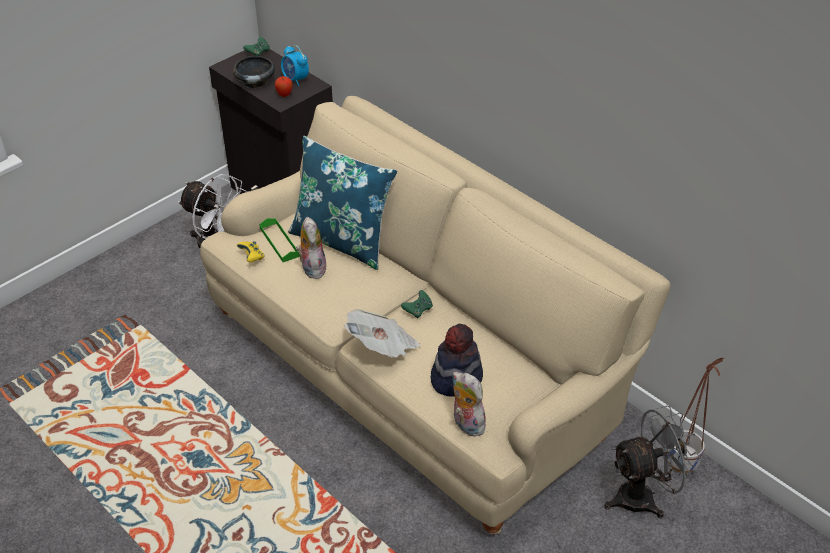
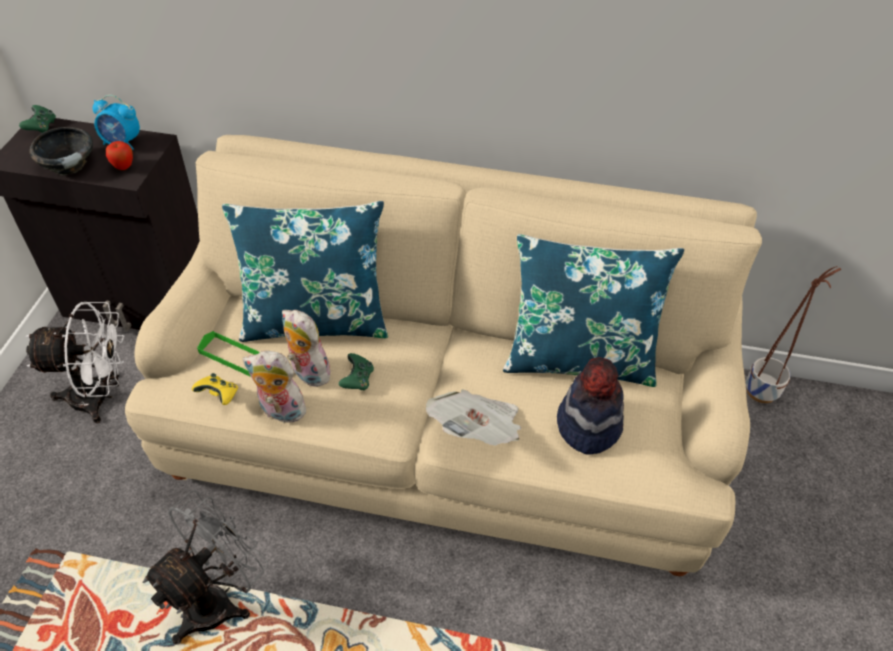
camera: 35 degrees left, 5 degrees up
green game controller [401,290,433,318] -> green game controller moved to [338,353,374,391]
plush toy [452,372,486,437] -> plush toy moved to [242,351,311,423]
grey fan [604,405,702,518] -> grey fan moved to [143,491,268,645]
none -> blue pillow [503,234,684,387]

